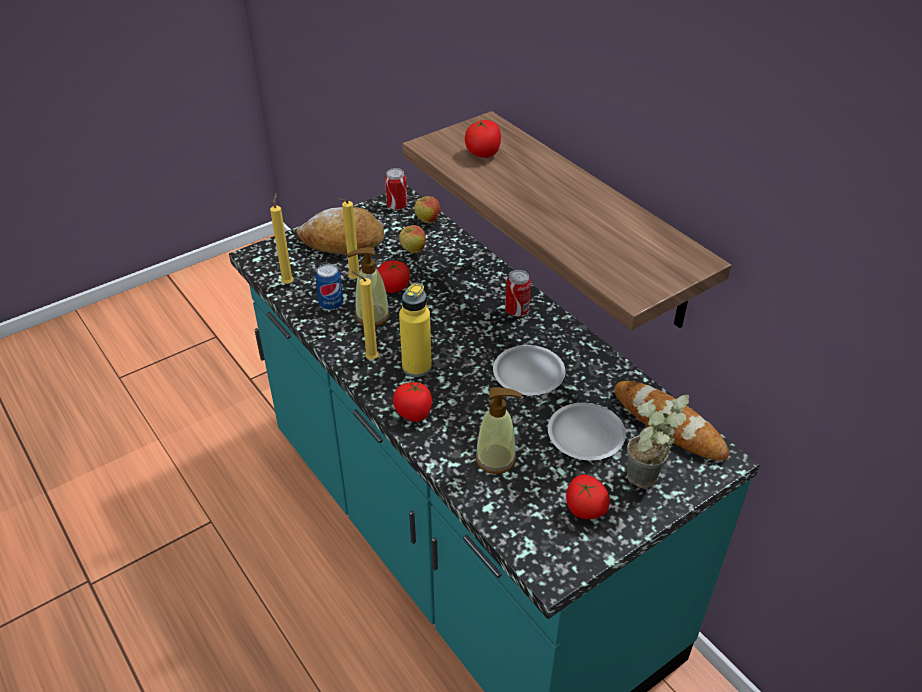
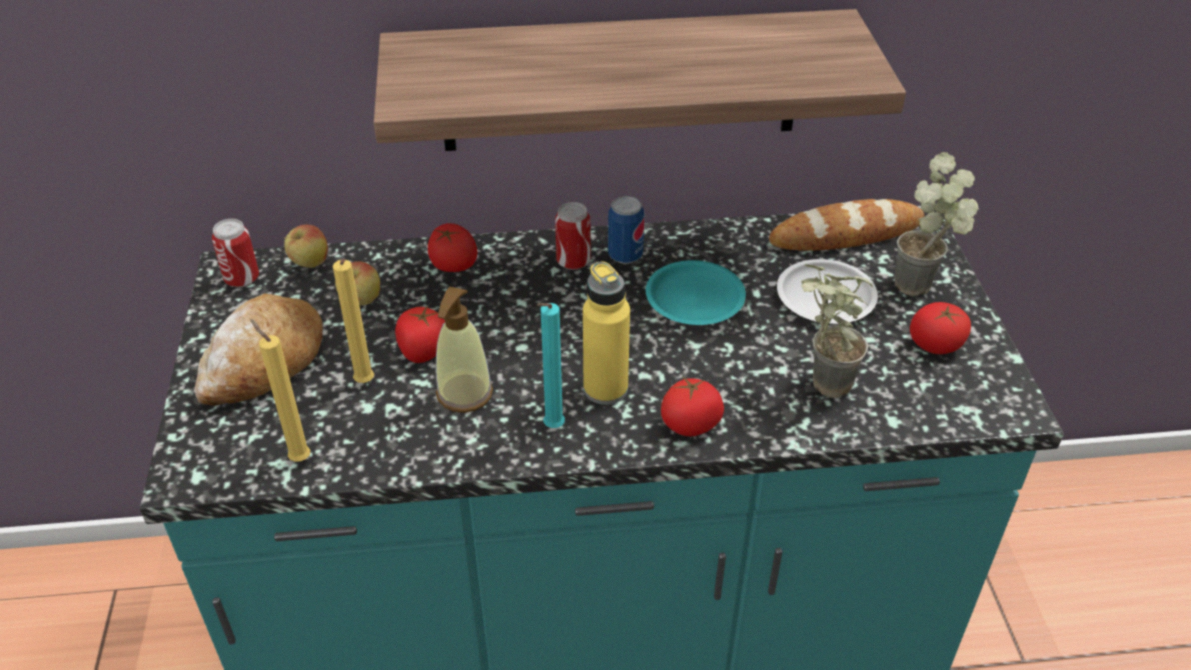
camera: 60 degrees left, 0 degrees up
can [315,264,343,310] -> can moved to [608,196,644,264]
yellow candle [352,271,379,359] -> turquoise candle [537,303,565,428]
tomato [465,120,501,158] -> tomato moved to [428,223,478,272]
soap dispenser [475,387,522,474] -> potted plant [801,264,873,398]
white plate [493,345,566,395] -> turquoise plate [646,260,746,325]

